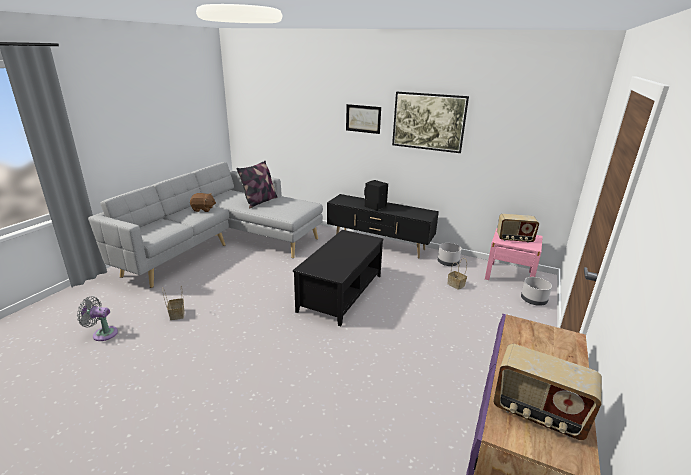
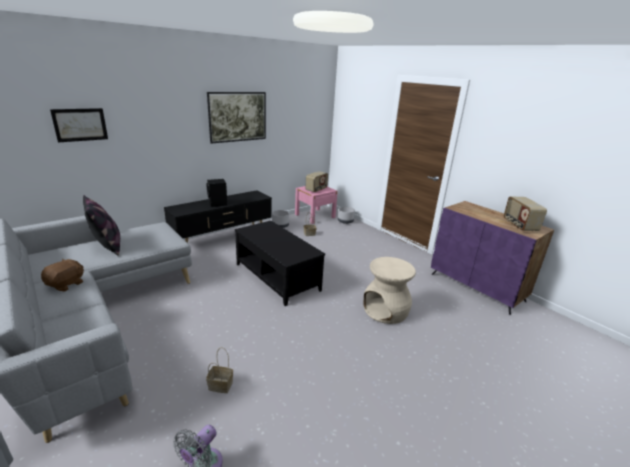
camera: 65 degrees left, 0 degrees up
picture [346,104,381,134] -> picture moved to [50,108,108,142]
radio [493,344,602,440] -> radio turned 120 degrees clockwise [504,196,547,231]
none -> beige stool [364,257,416,324]

